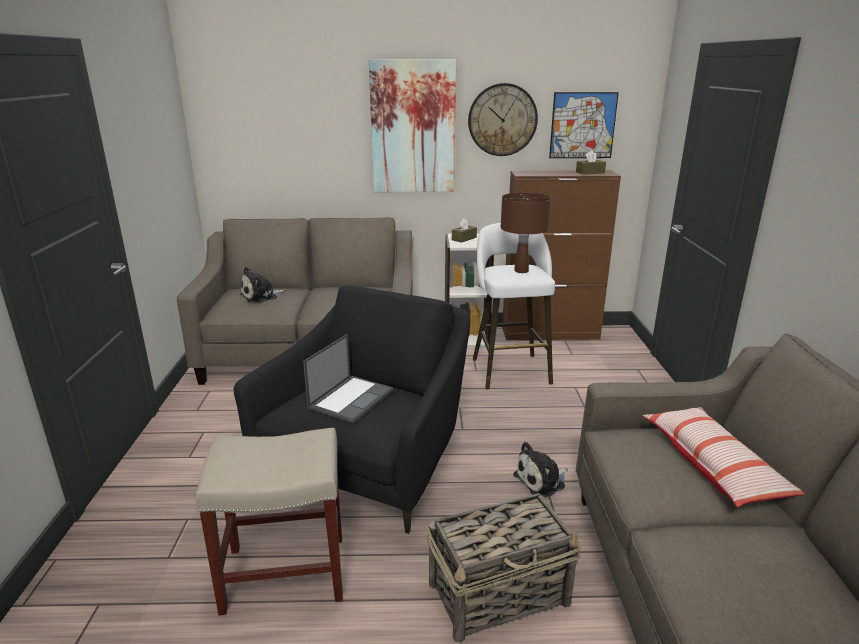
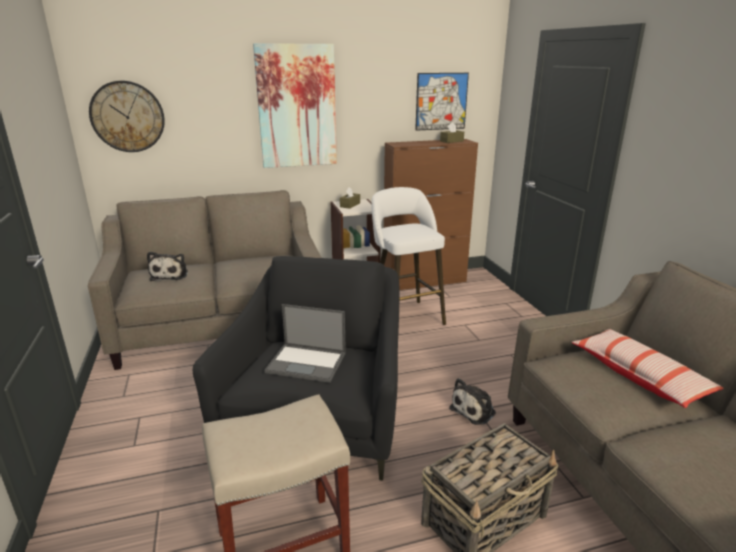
camera: 15 degrees left, 0 degrees up
plush toy [240,267,285,303] -> plush toy turned 45 degrees counterclockwise [147,252,188,281]
laptop [303,334,393,423] -> laptop turned 90 degrees clockwise [264,304,346,383]
wall clock [468,83,538,156] -> wall clock moved to [89,80,165,152]
brown table lamp [501,193,551,273] -> none

